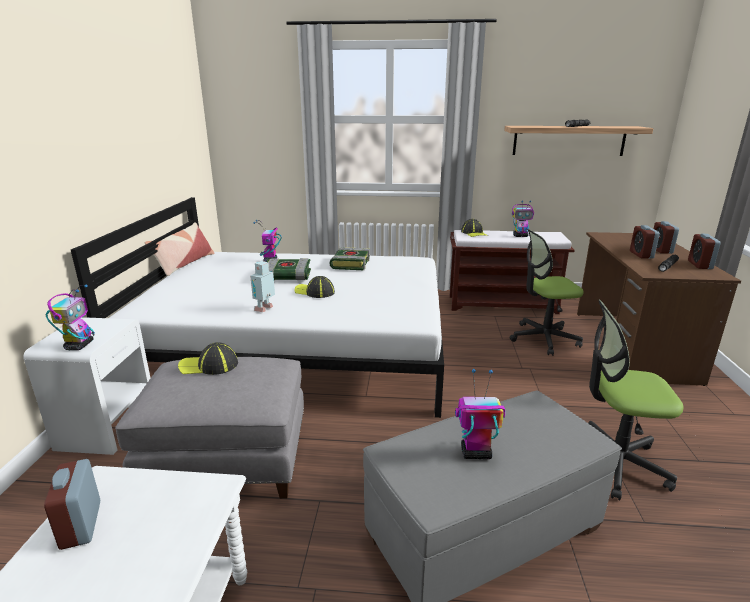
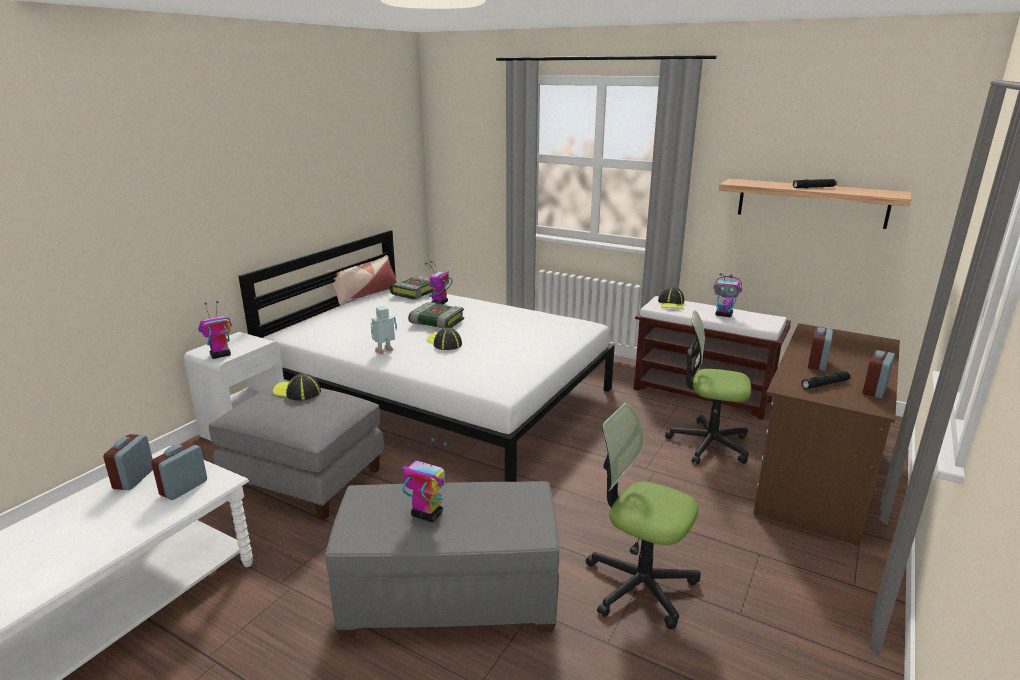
camera: 25 degrees right, 0 degrees up
toy robot [45,284,95,350] -> toy robot turned 150 degrees counterclockwise [198,301,232,359]
book [330,247,370,270] -> book moved to [390,276,436,300]
alarm clock [654,221,679,254] -> alarm clock moved to [151,442,207,500]

